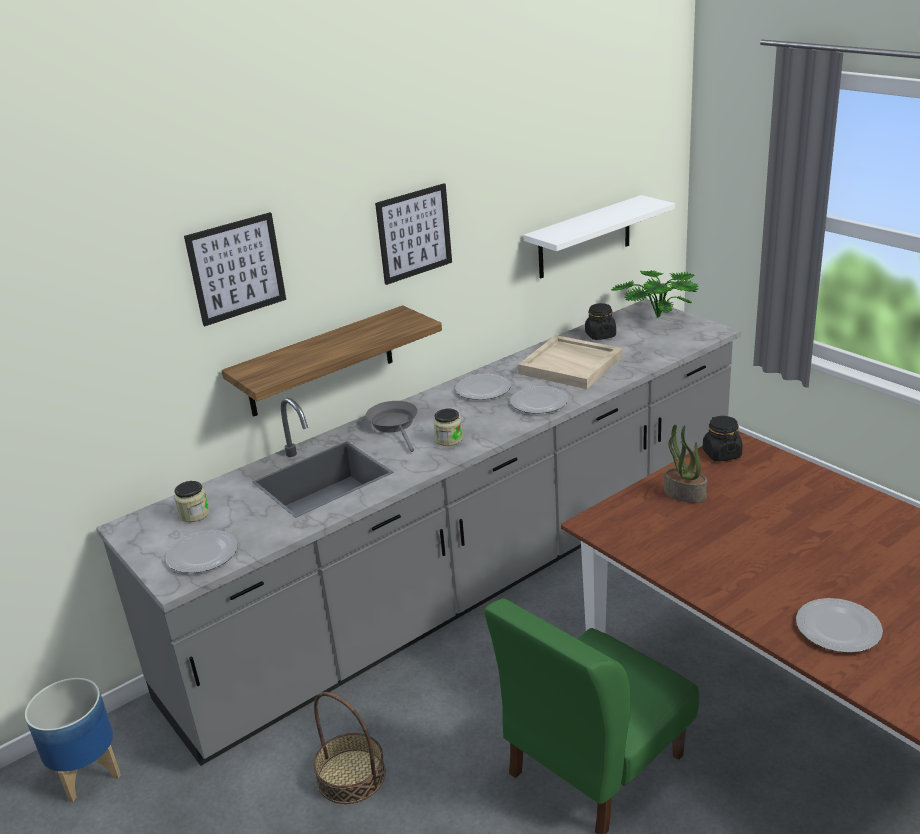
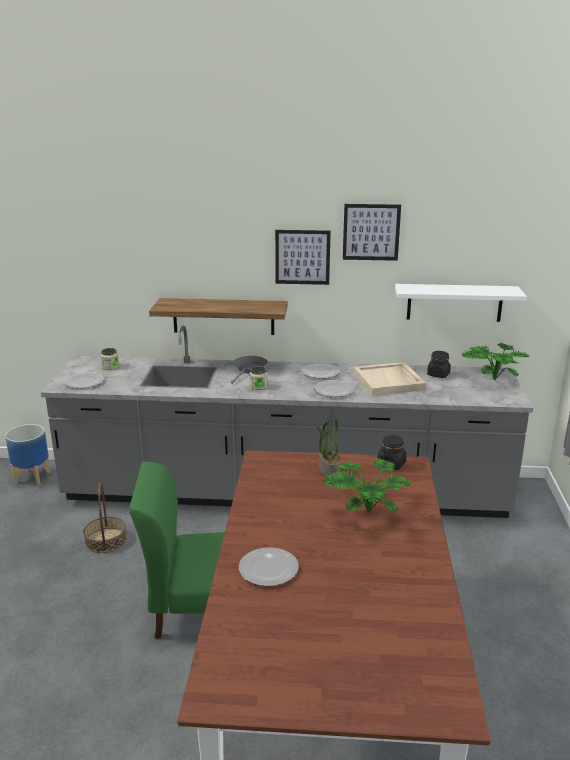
camera: 40 degrees right, 5 degrees down
picture [184,212,286,326] -> picture moved to [343,204,401,261]
none -> potted plant [322,458,411,513]

